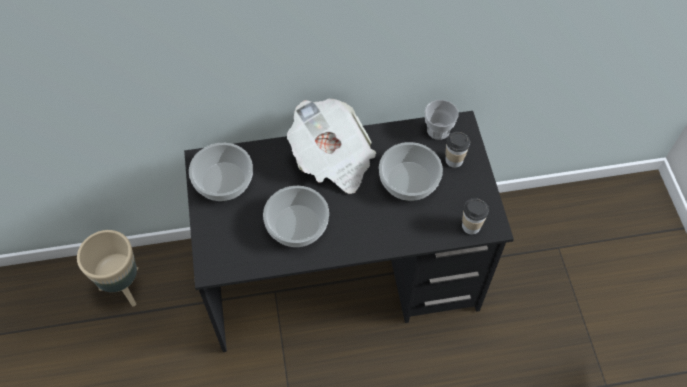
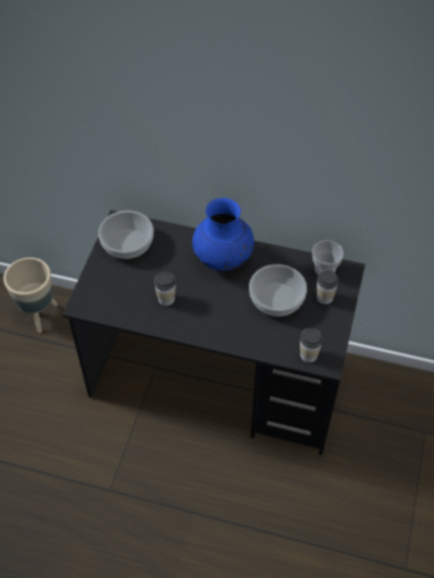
camera: 25 degrees right, 5 degrees down
bowl [263,186,329,247] -> cup [154,272,176,306]
newspaper [287,99,376,194] -> blue vase [192,198,254,271]

